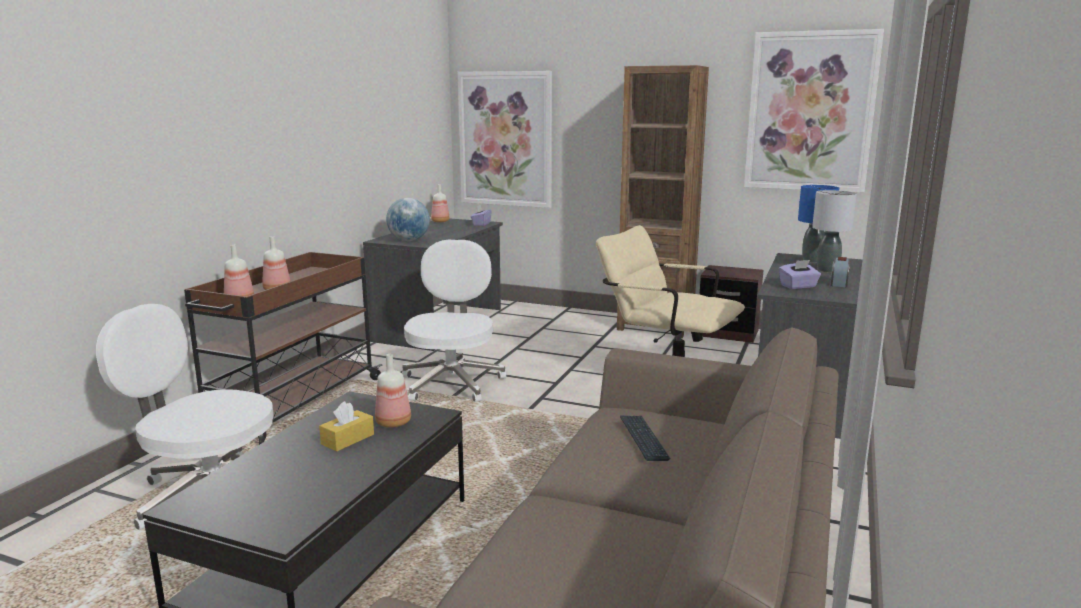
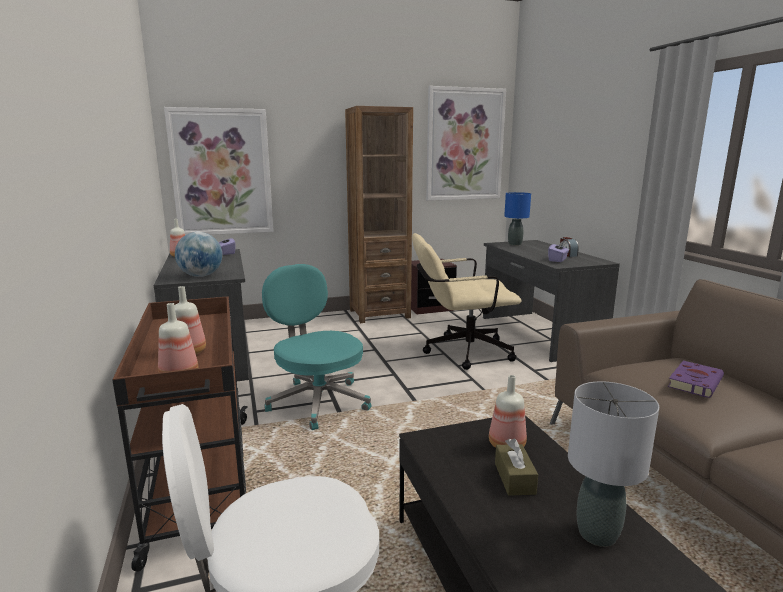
camera: 40 degrees left, 0 degrees up
yellow tissue box [319,401,374,451] -> brown tissue box [495,438,538,496]
white office chair [402,240,506,402] -> turquoise office chair [262,264,372,430]
keyboard [620,416,670,461] -> purple book [668,361,724,398]
grey table lamp [812,190,857,272] -> grey table lamp moved to [568,381,659,547]

